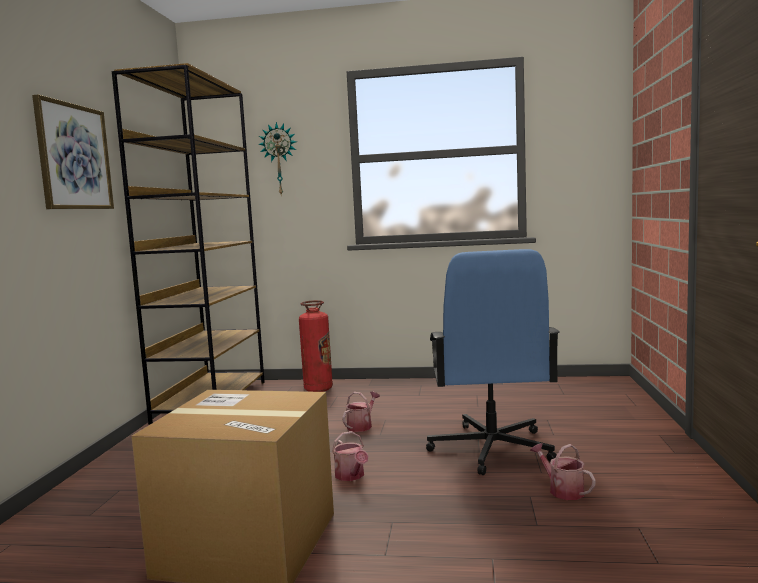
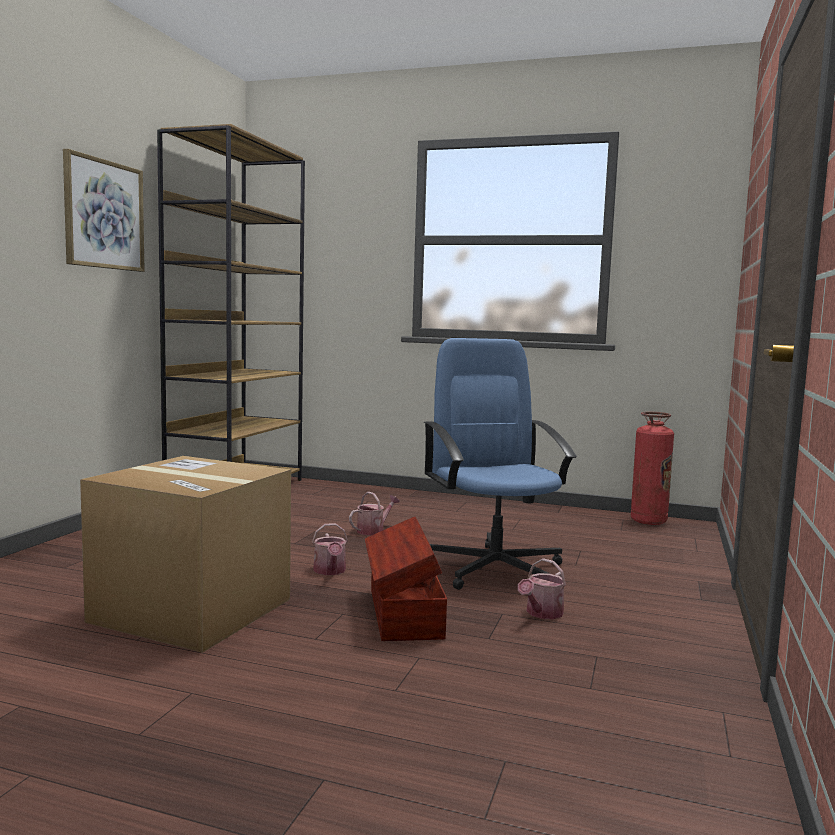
camera: 10 degrees right, 0 degrees up
wall clock [258,122,297,195] -> none
fire extinguisher [299,300,333,392] -> fire extinguisher moved to [631,412,674,525]
blue office chair [426,249,560,475] -> blue office chair turned 150 degrees clockwise [424,338,577,590]
watering can [530,443,596,500] -> watering can turned 120 degrees counterclockwise [518,558,566,619]
none -> brown storage box [365,517,447,641]

